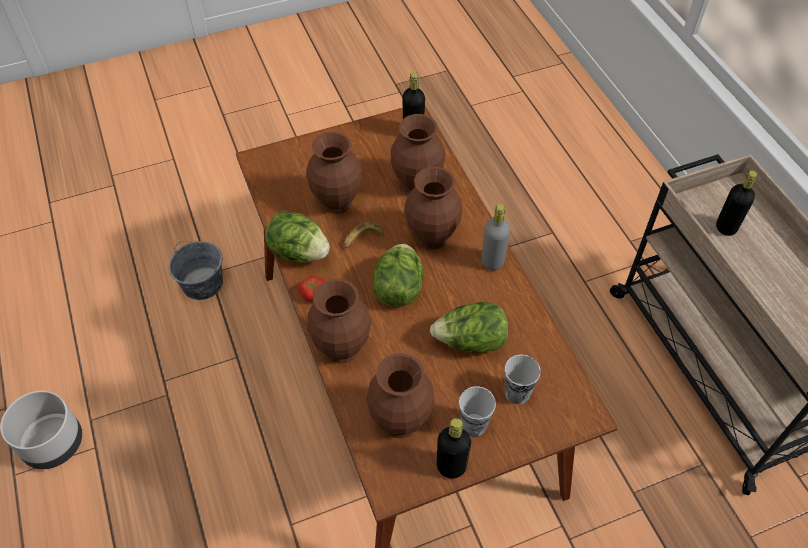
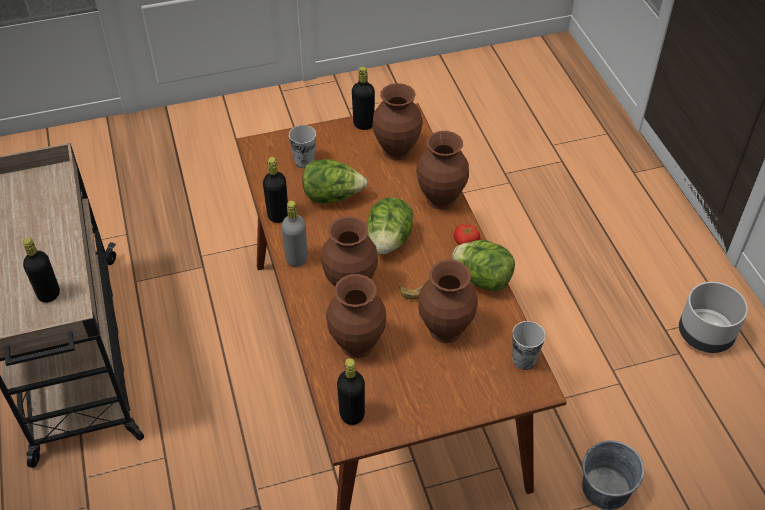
camera: 175 degrees left, 5 degrees down
cup [459,386,496,437] -> cup moved to [512,321,545,370]
none -> black bottle [263,157,288,223]

